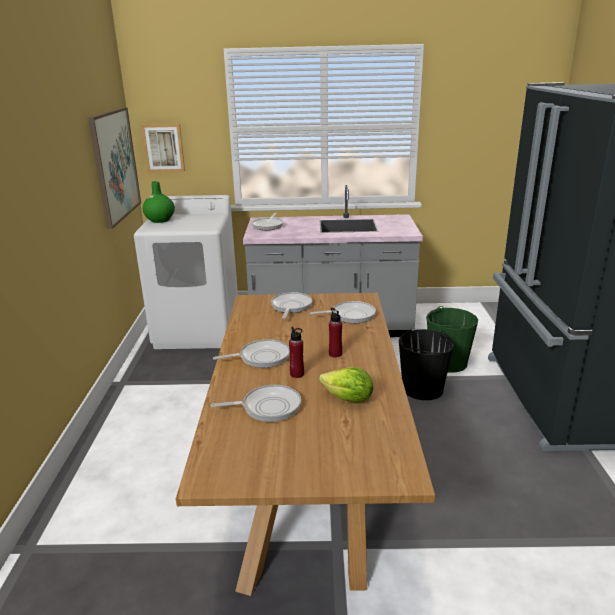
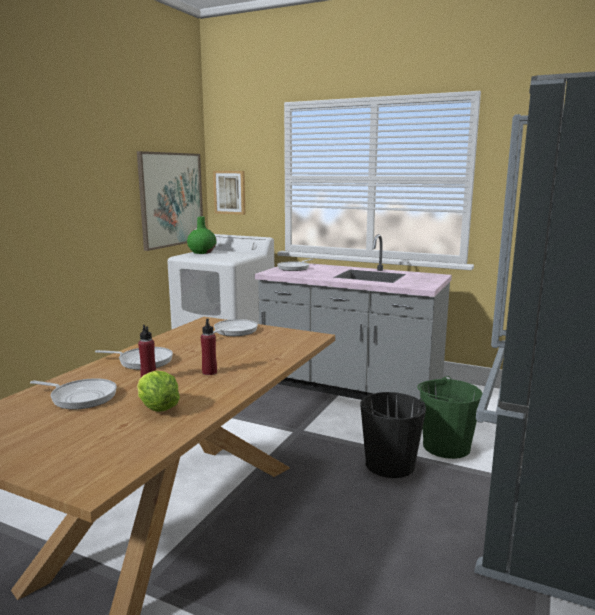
camera: 25 degrees right, 10 degrees down
frying pan [310,301,376,323] -> none

